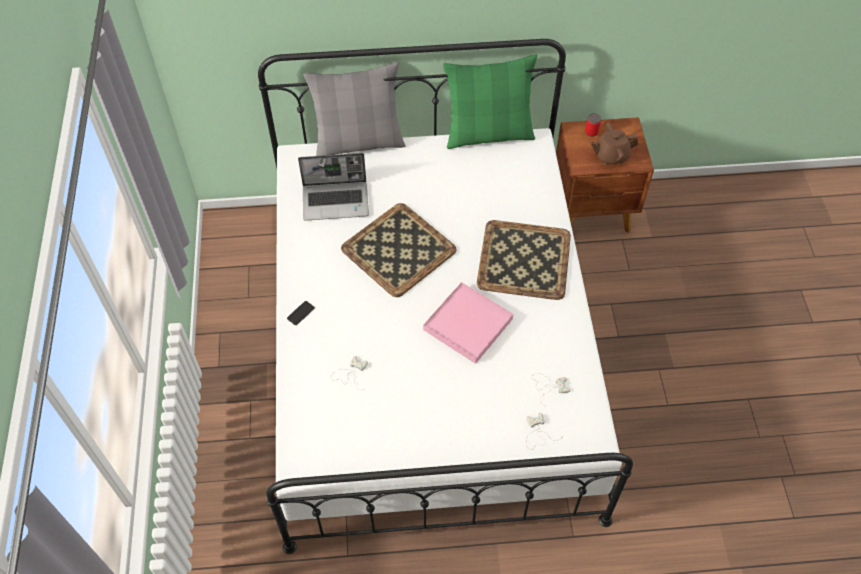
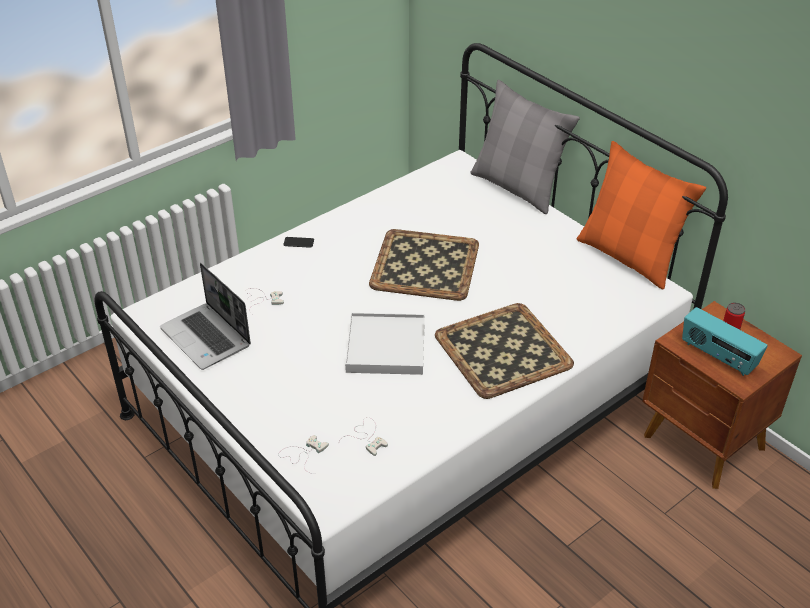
camera: 55 degrees right, 15 degrees down
laptop [298,153,369,221] -> laptop moved to [160,263,251,370]
pink tray [423,282,513,364] -> white tray [345,313,425,375]
green pillow [443,54,537,149] -> orange pillow [576,141,706,290]
brown teapot [590,122,638,165] -> radio [682,307,768,376]

